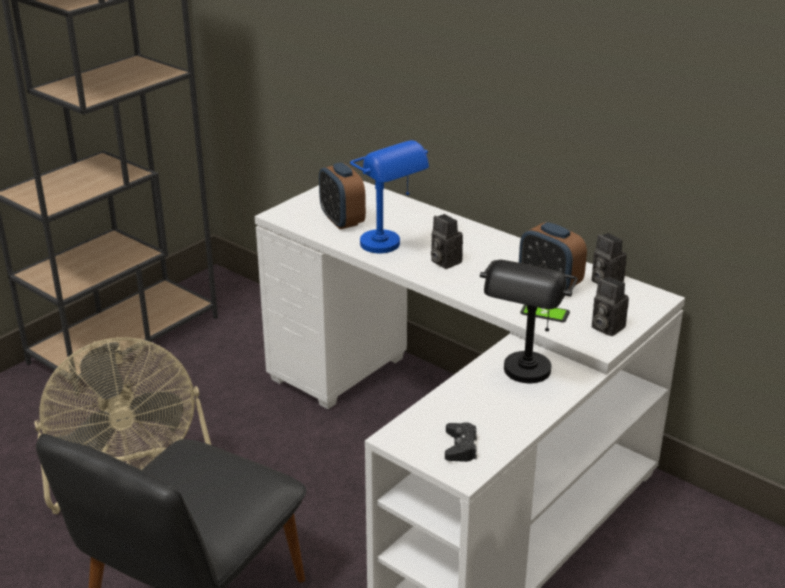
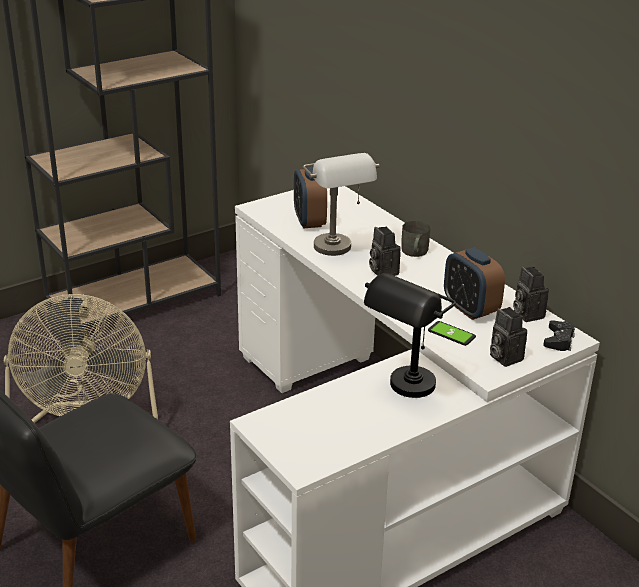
camera: 15 degrees right, 0 degrees up
blue table lamp [350,140,429,253] -> grey table lamp [303,153,380,256]
black game controller [445,422,477,462] -> black game controller moved to [543,320,575,351]
none -> grey mug [401,221,430,257]

